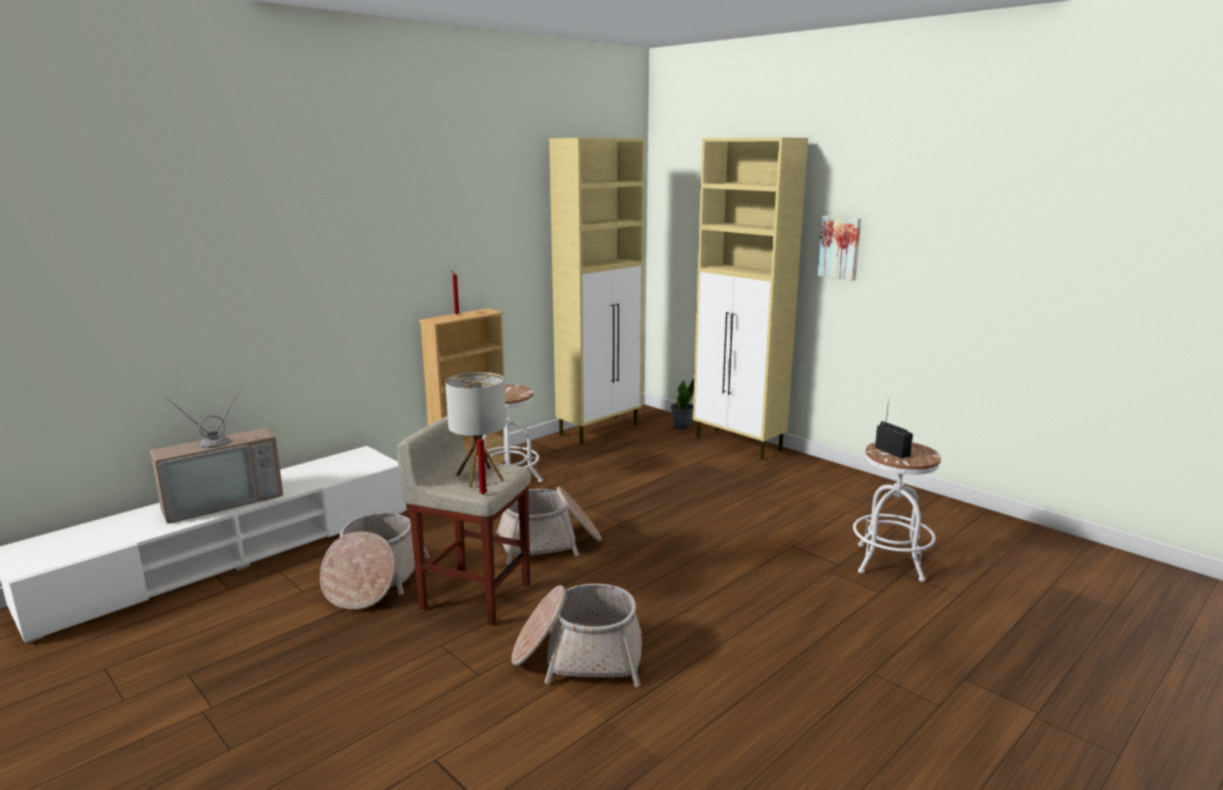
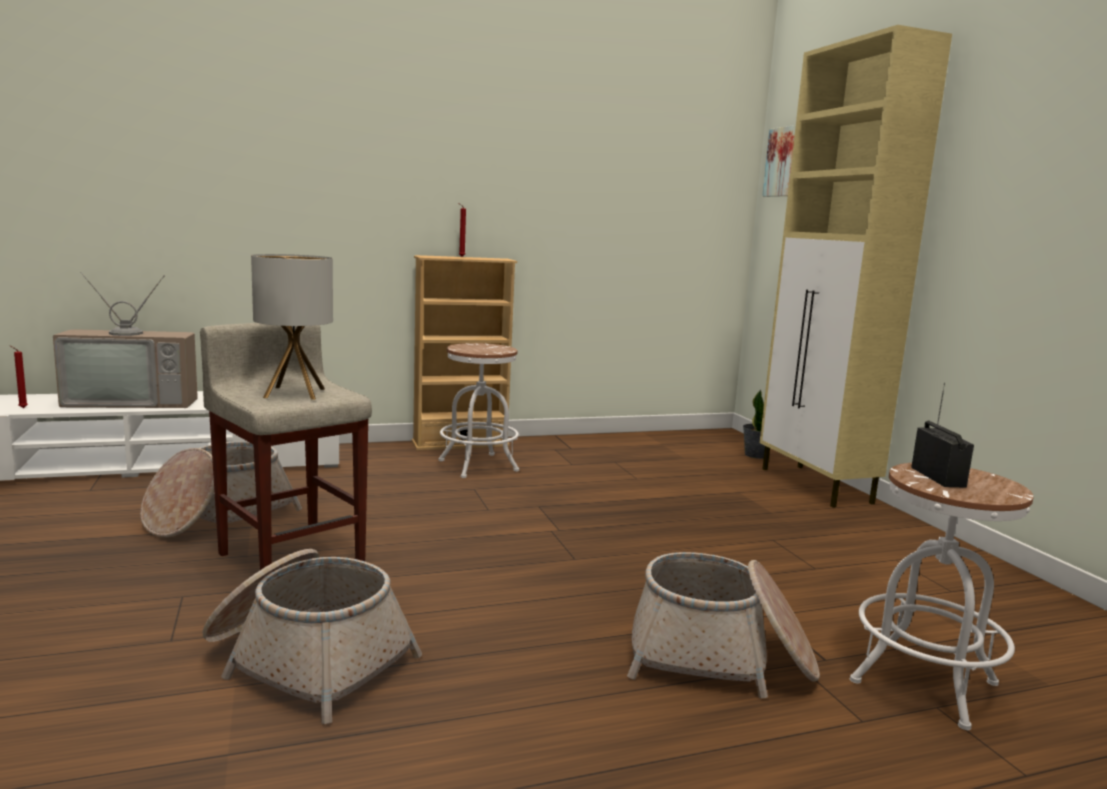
camera: 25 degrees right, 5 degrees down
red candle [474,435,487,495] -> red candle moved to [11,346,28,408]
basket [497,487,601,565] -> basket moved to [627,552,820,698]
beige cabinet [549,138,645,444] -> none
picture [818,216,861,281] -> picture moved to [762,125,796,197]

